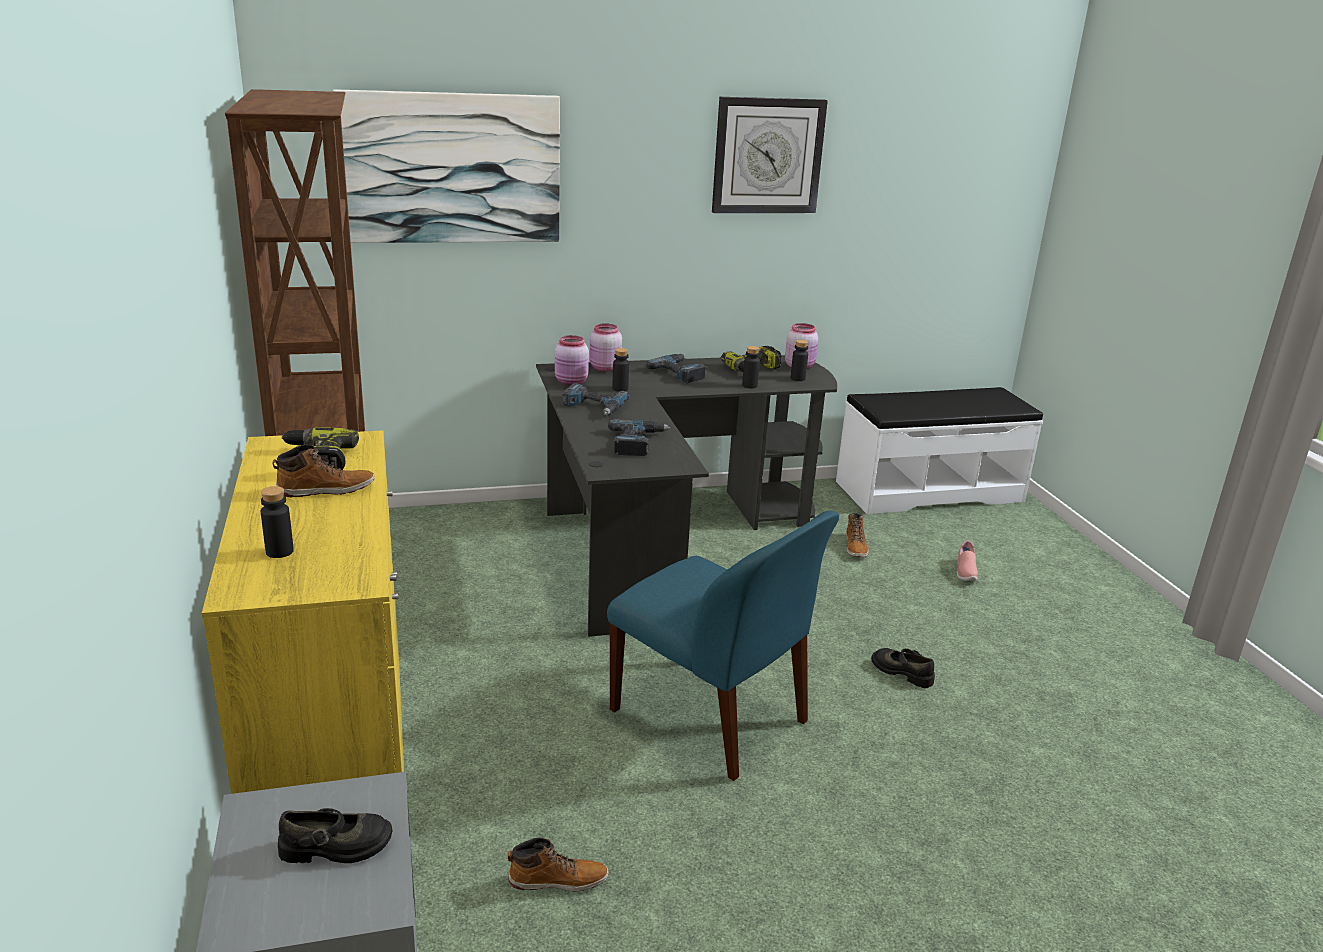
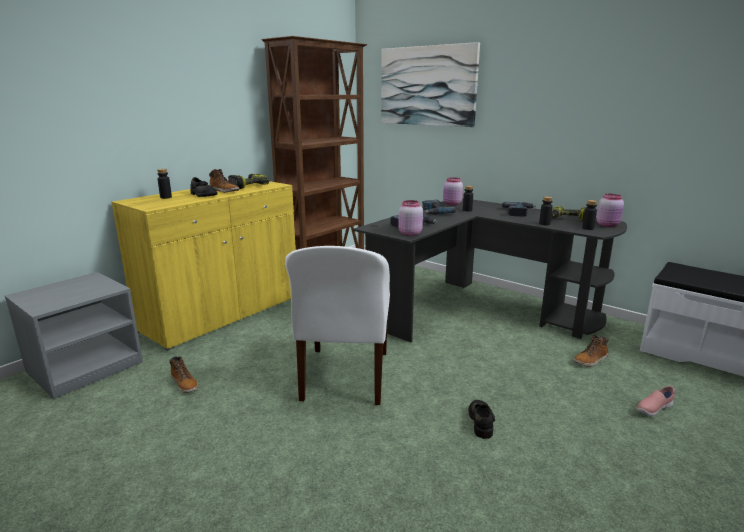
camera: 55 degrees right, 5 degrees down
black shoe [278,808,392,863] -> black shoe moved to [190,177,218,197]
pink jar [589,323,622,372] -> pink jar moved to [398,200,423,236]
blue chair [607,511,839,781] -> white chair [285,246,390,405]
wall clock [712,97,828,213] -> none

